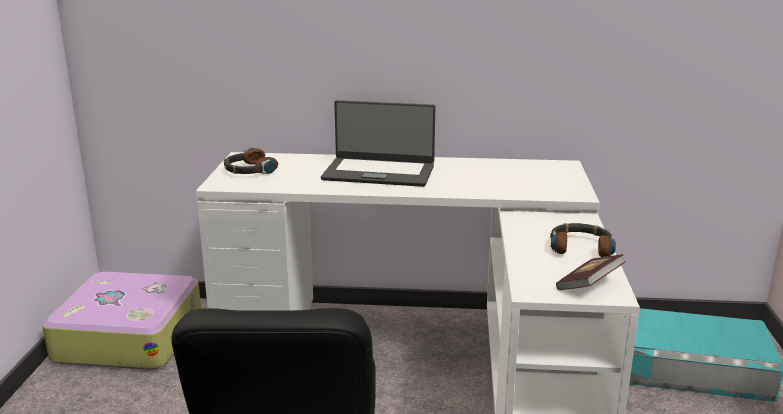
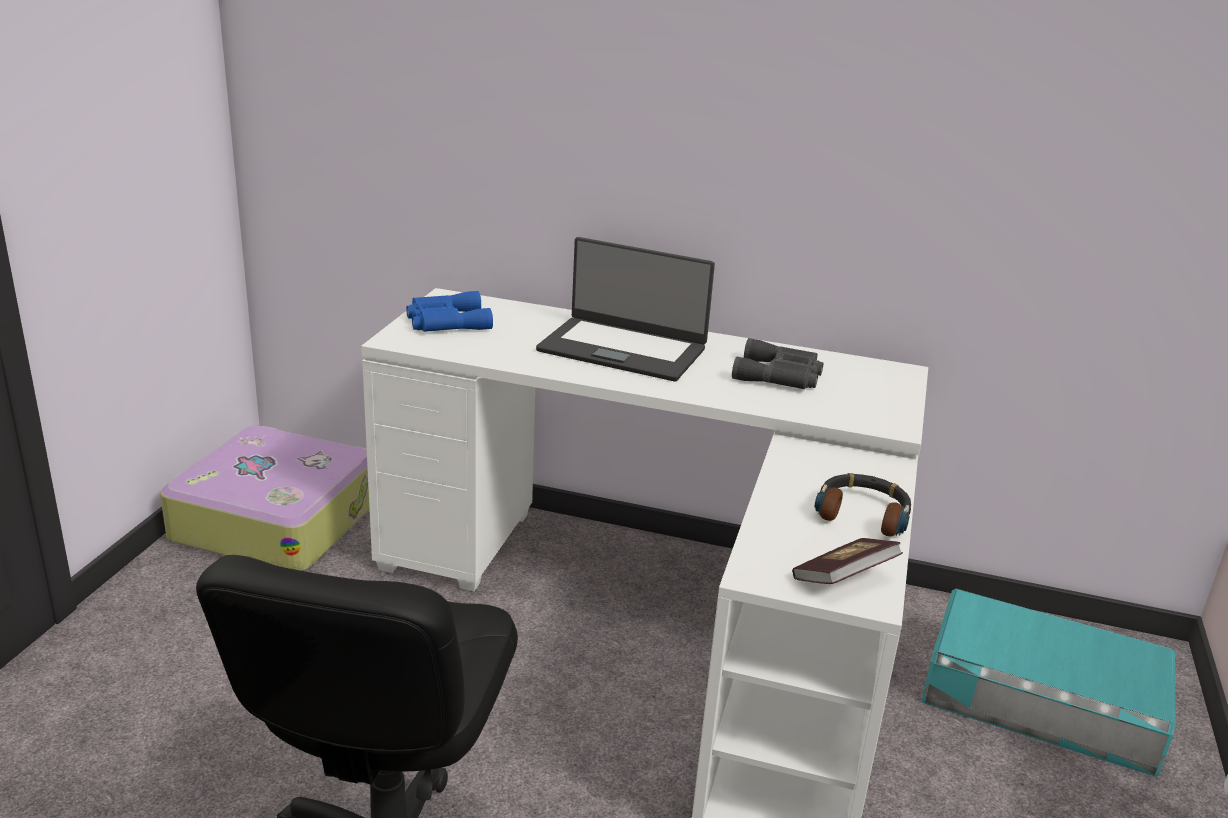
camera: 10 degrees right, 5 degrees up
headphones [224,148,278,174] -> blue binoculars [406,291,493,332]
none -> grey binoculars [732,338,824,389]

